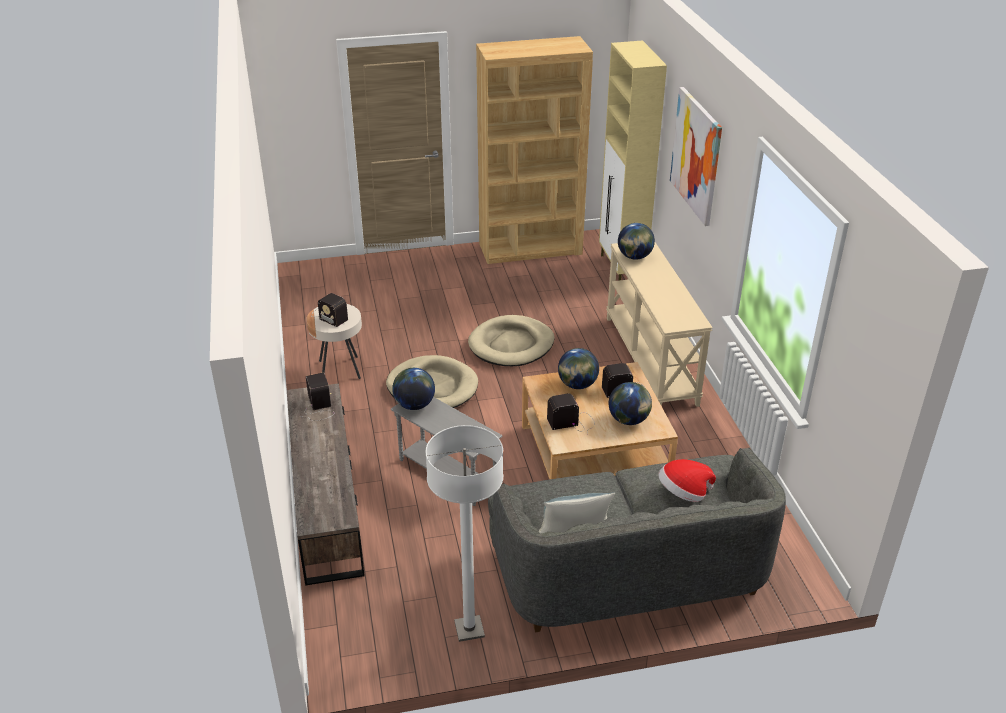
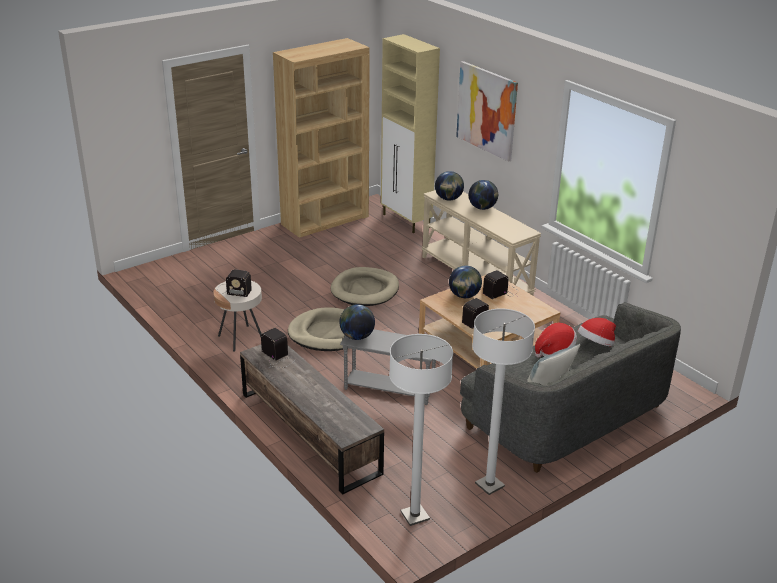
camera: 25 degrees left, 5 degrees down
globe [609,382,652,425] -> globe moved to [469,180,498,210]
none -> white floor lamp [389,334,453,526]
none -> hat [535,323,577,357]

